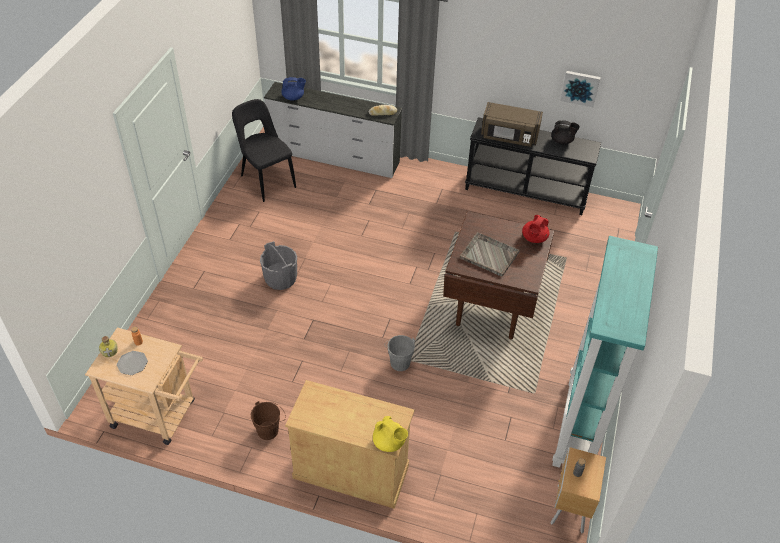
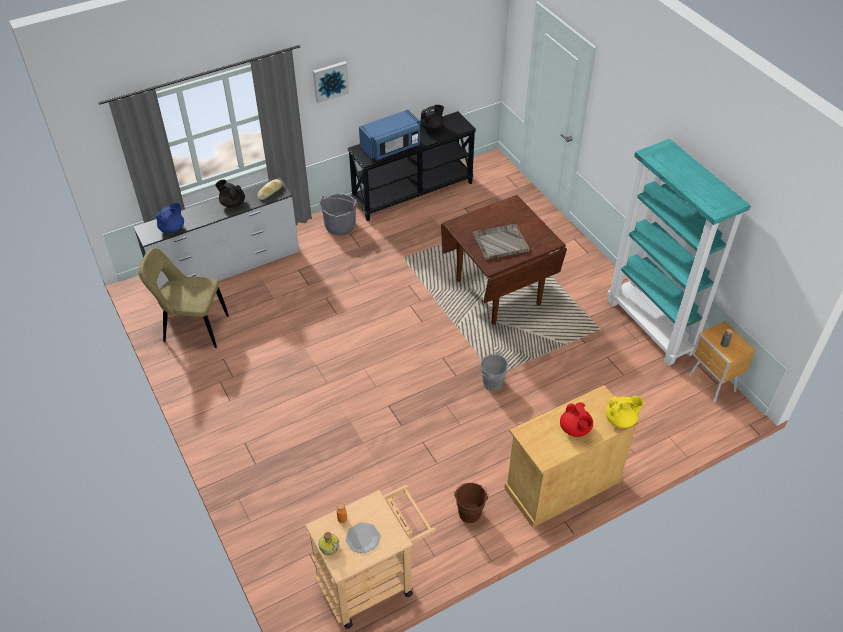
camera: 45 degrees left, 0 degrees up
black chair [232,99,296,202] -> beige chair [139,248,229,348]
grey bucket [260,241,297,290] -> grey bucket moved to [319,193,357,236]
brown microwave [481,102,543,147] -> blue microwave [359,109,420,161]
red teapot [522,215,549,243] -> red teapot moved to [560,402,593,437]
picture [560,71,601,107] -> picture moved to [313,61,349,103]
none -> black teapot [215,179,245,208]

